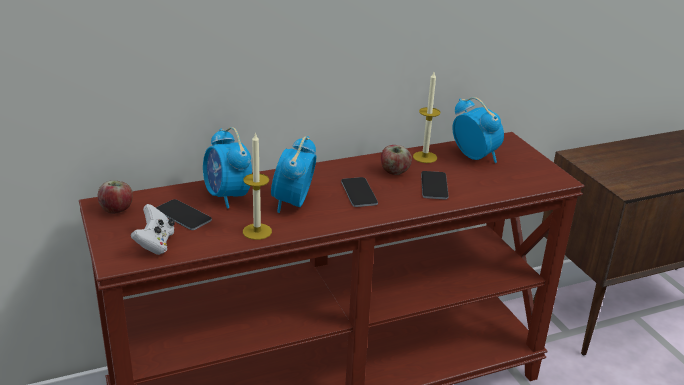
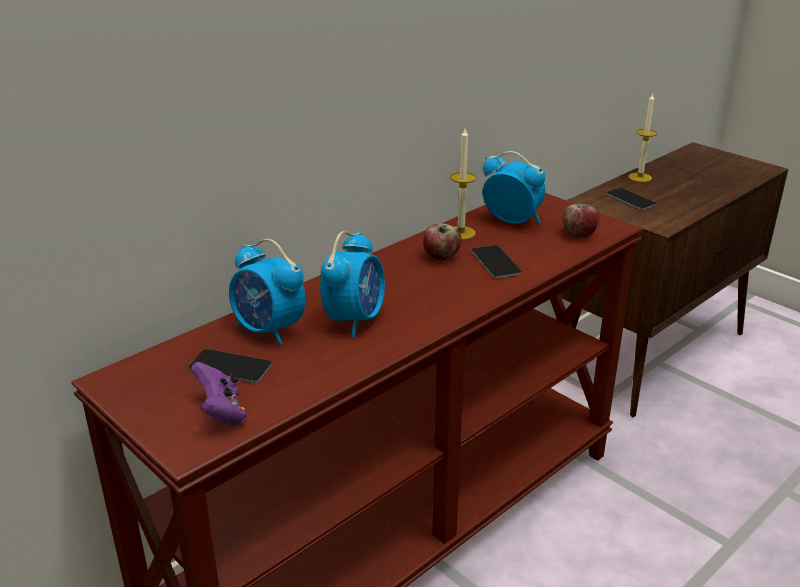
camera: 20 degrees left, 0 degrees up
apple [98,180,133,214] -> apple moved to [563,204,599,238]
white game controller [131,204,175,255] -> purple game controller [191,362,246,425]
candle [243,132,272,240] -> candle moved to [628,93,657,182]
alarm clock [271,136,316,213] -> alarm clock turned 150 degrees counterclockwise [320,231,385,337]
phone [341,177,378,207] -> phone moved to [606,188,657,210]

